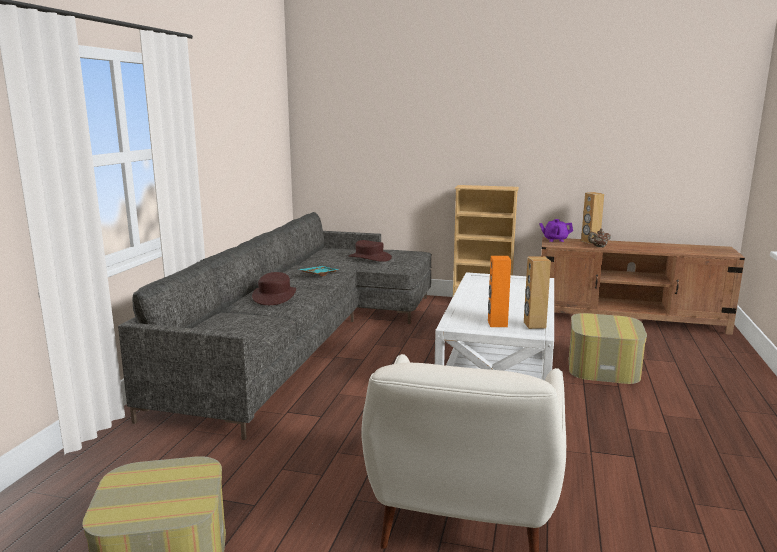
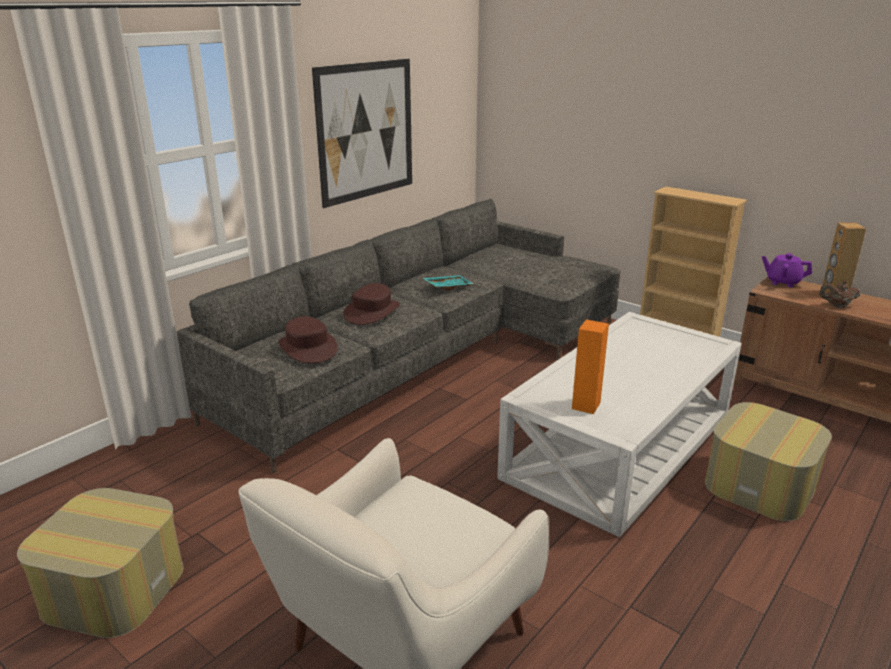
camera: 25 degrees right, 10 degrees up
brown hat [349,240,392,262] -> brown hat moved to [278,316,338,363]
brown speaker [524,256,551,329] -> none
none -> picture [312,59,412,208]

